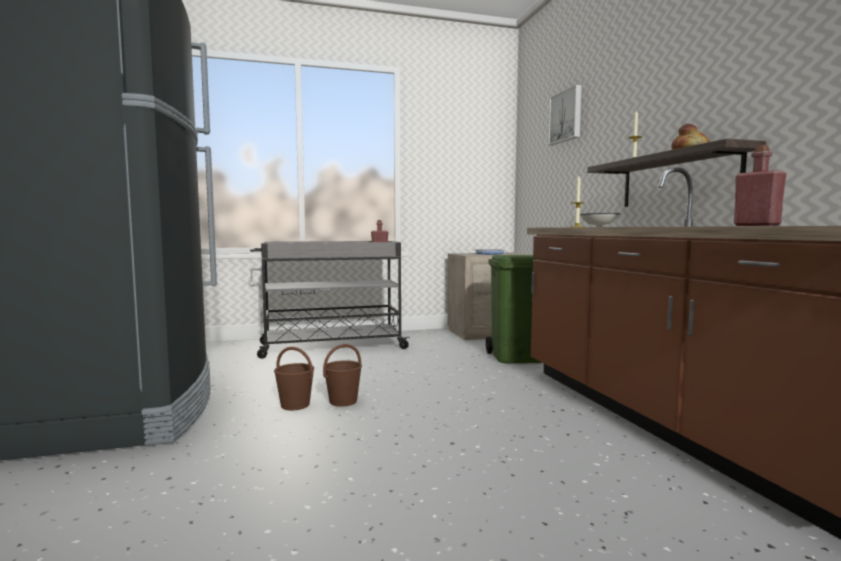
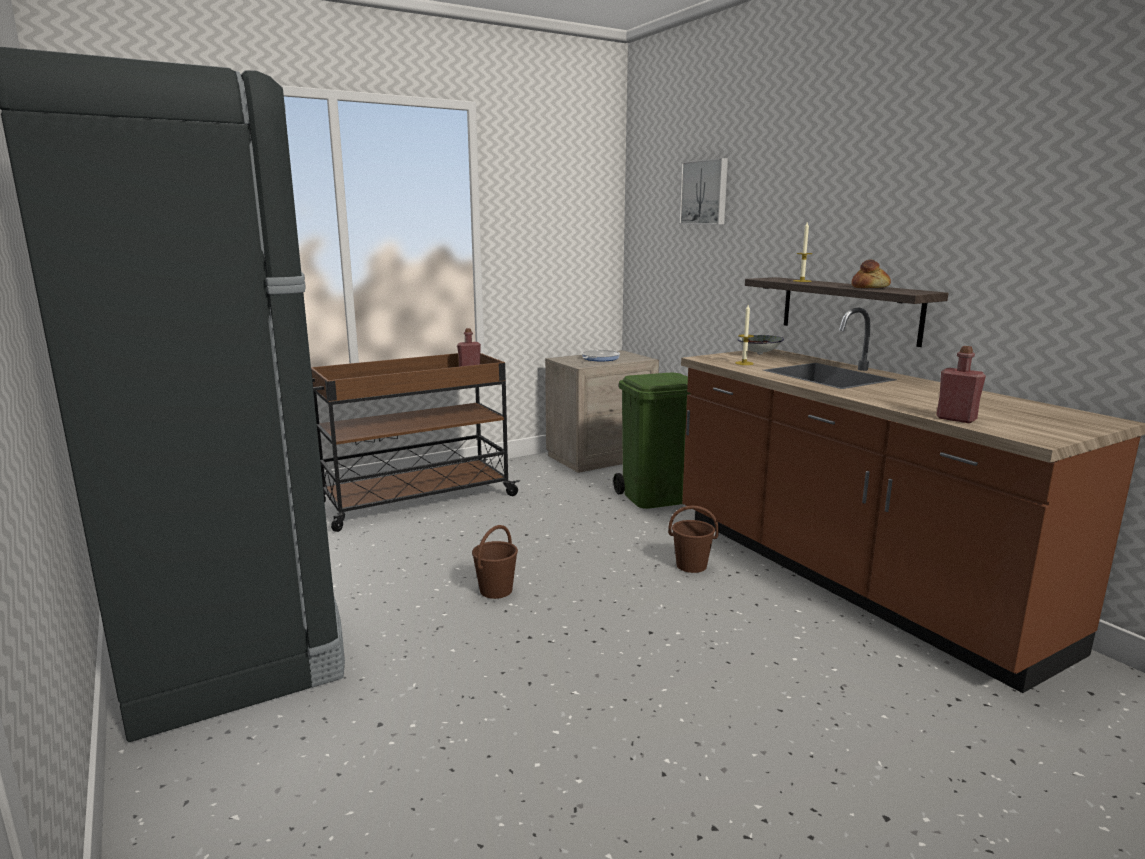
camera: 15 degrees left, 10 degrees up
grey cart [250,241,410,359] -> brown cart [311,353,520,532]
brown bucket [274,347,314,410] -> brown bucket moved to [668,506,719,573]

